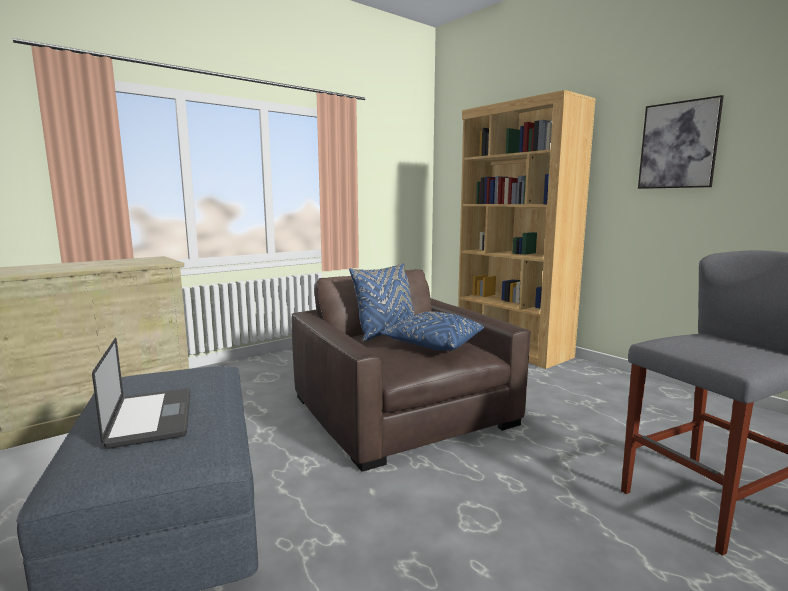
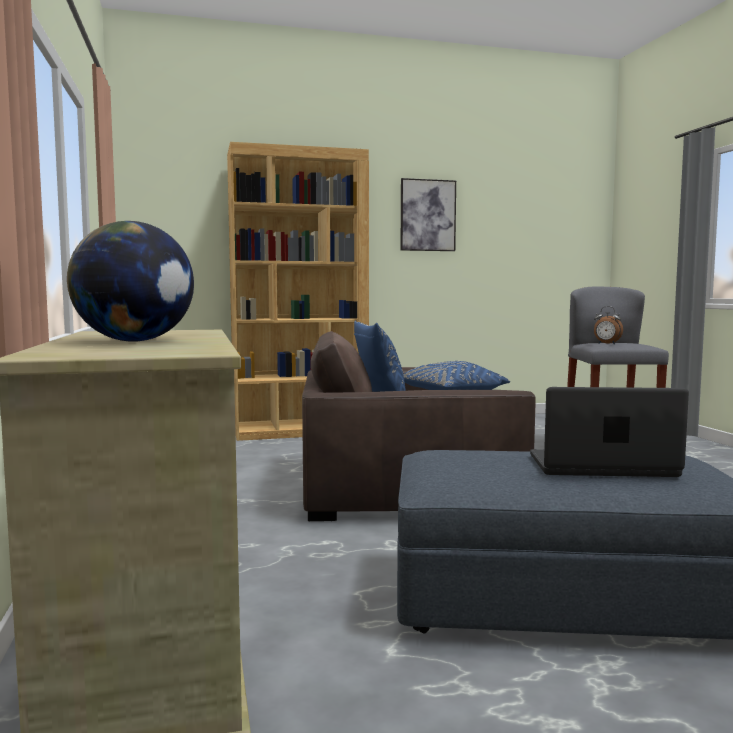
camera: 65 degrees left, 5 degrees down
none -> globe [67,221,194,342]
none -> alarm clock [594,306,623,344]

